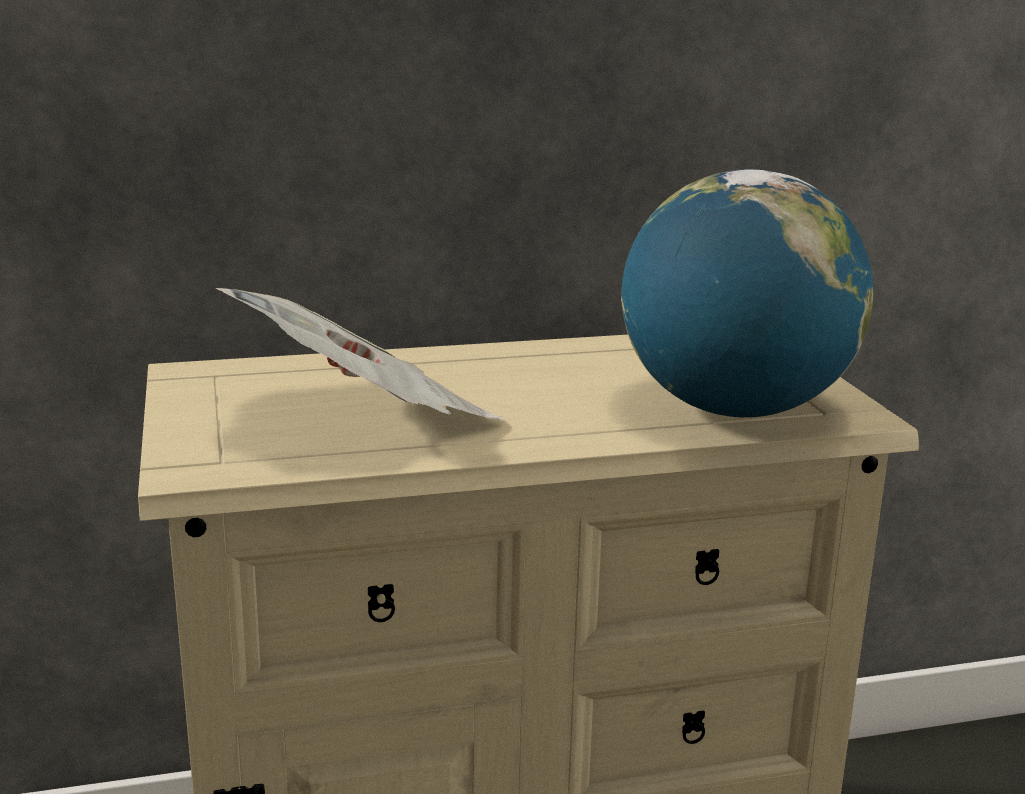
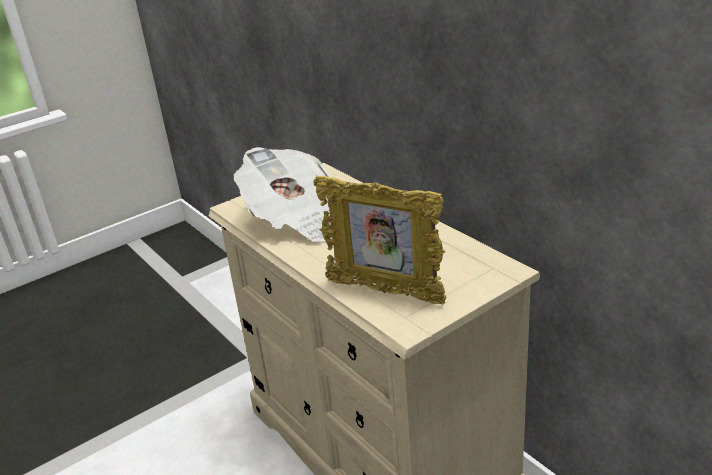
camera: 70 degrees right, 10 degrees up
globe [621,169,873,417] -> picture frame [313,175,447,304]

